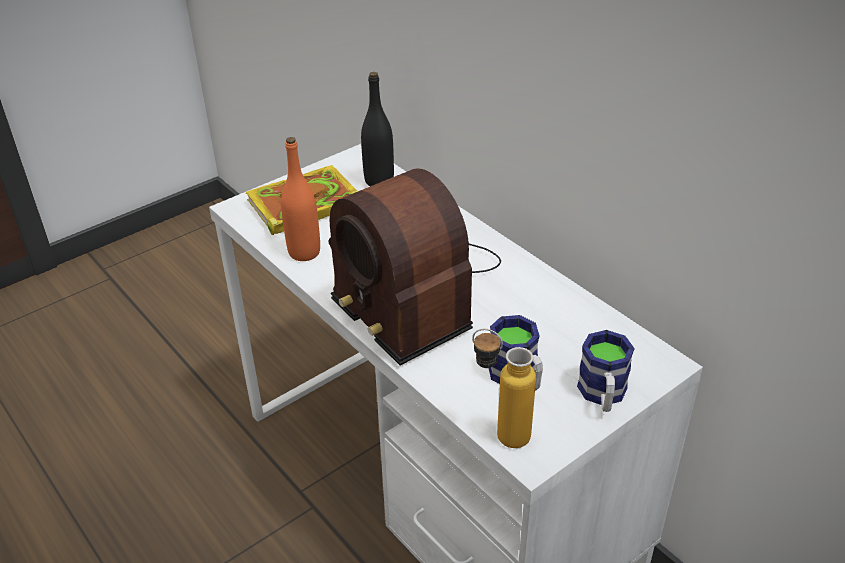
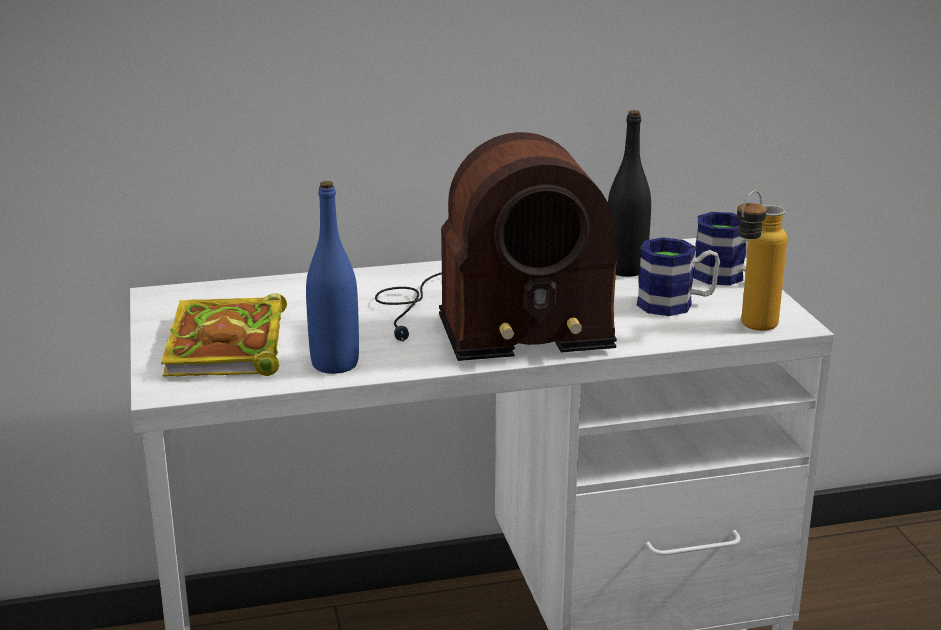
camera: 65 degrees left, 15 degrees down
orange bottle [281,137,320,261] -> blue bottle [306,181,359,374]
black bottle [361,72,394,186] -> black bottle moved to [608,110,651,277]

